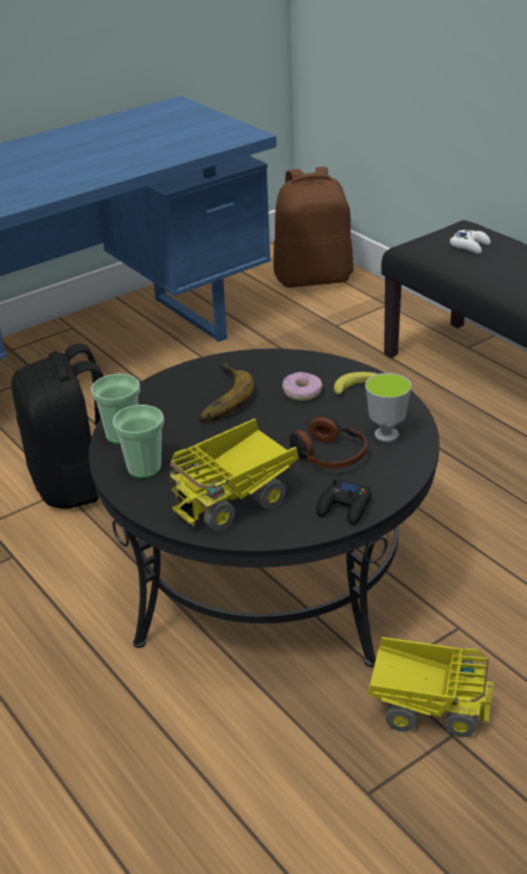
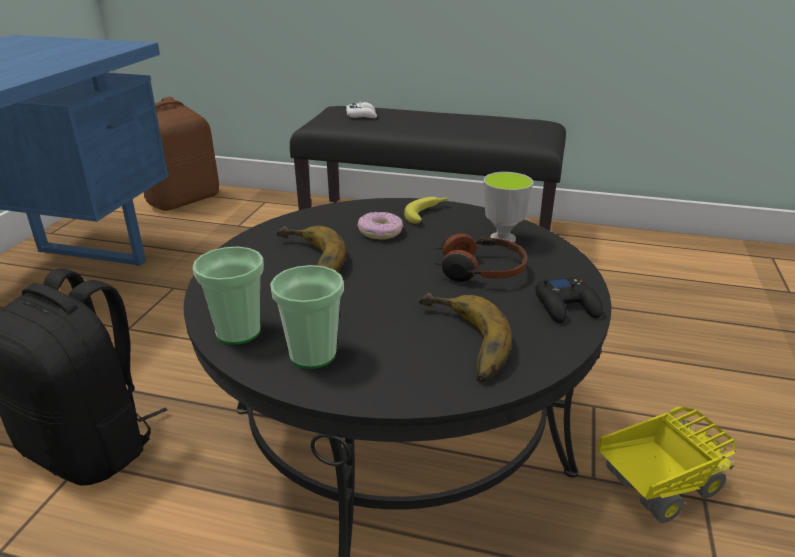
camera: 40 degrees left, 5 degrees down
toy truck [170,418,299,532] -> banana [419,293,512,382]

